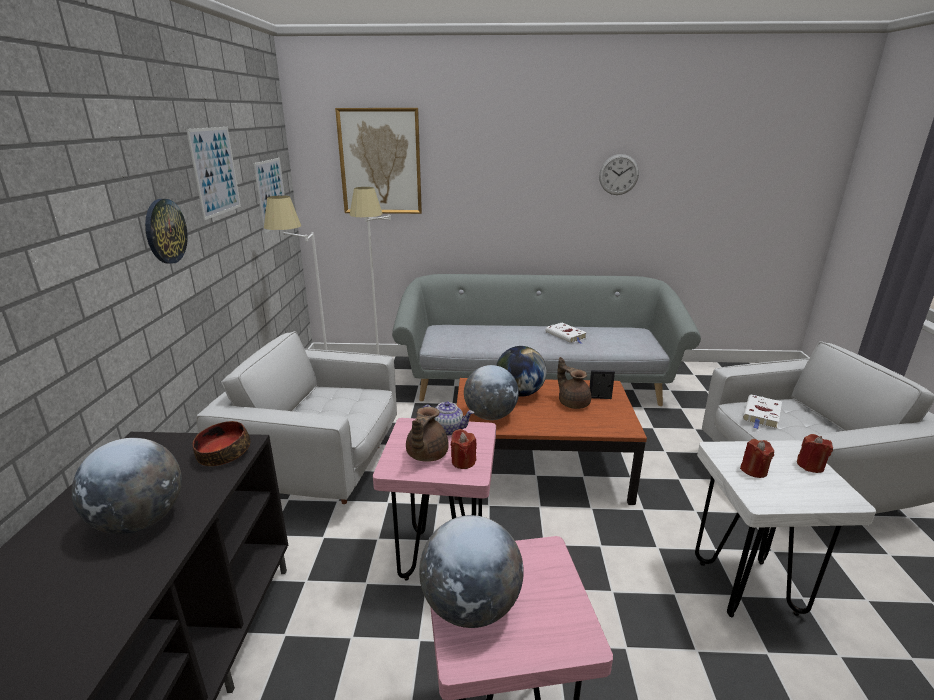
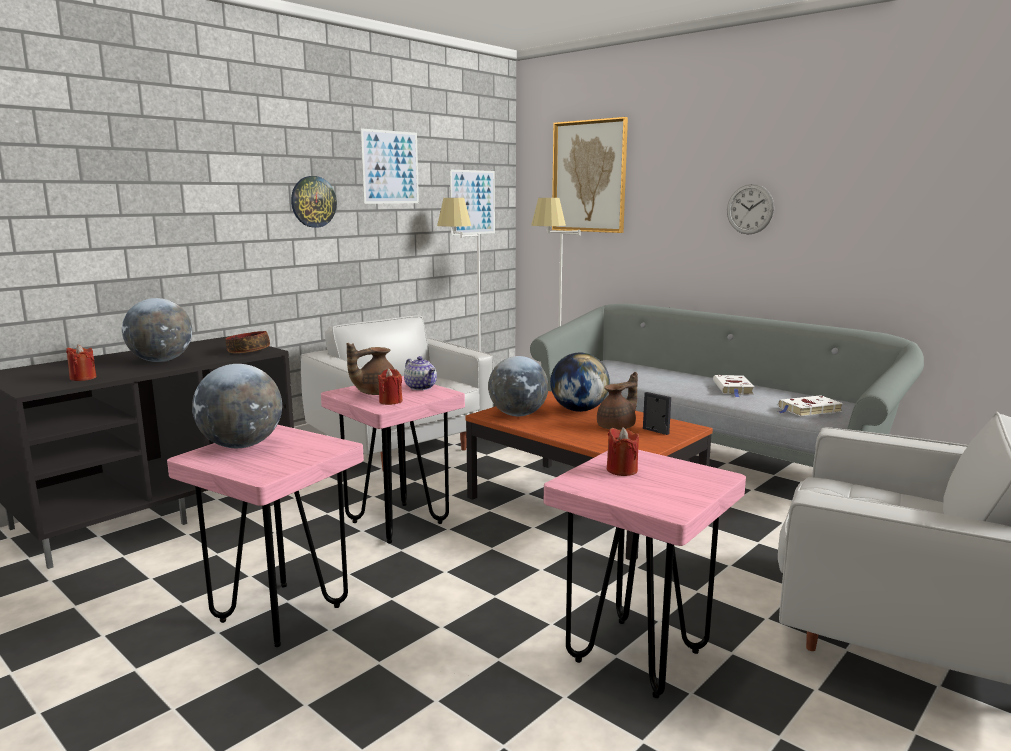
camera: 40 degrees right, 10 degrees down
brown teapot [557,357,591,409] -> brown teapot turned 45 degrees clockwise [597,372,638,430]
wall clock [599,154,639,195] -> wall clock moved to [727,184,774,234]
white stool [695,440,876,617] -> pink stool [544,450,746,698]
white book [743,395,782,429] -> white book moved to [778,395,844,416]
red candle [797,434,833,473] -> red candle moved to [66,345,96,381]

